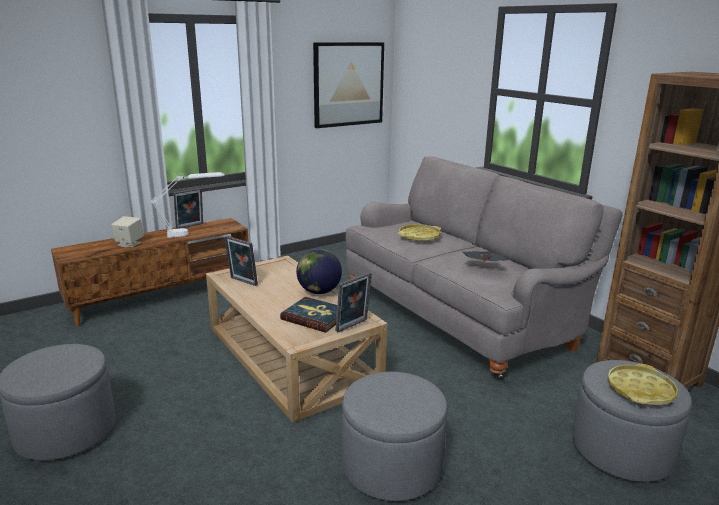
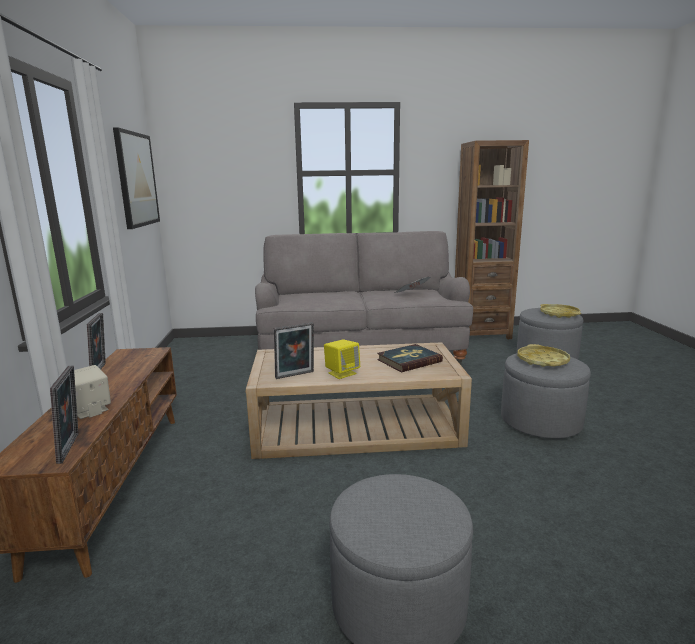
camera: 60 degrees left, 5 degrees down
white table lamp [150,172,225,238] -> none
globe [296,249,342,294] -> none
picture frame [335,272,372,332] -> picture frame moved to [50,366,79,464]
yellow tray [398,224,441,242] -> yellow tray moved to [517,344,570,367]
none -> yellow speaker [324,339,360,379]

